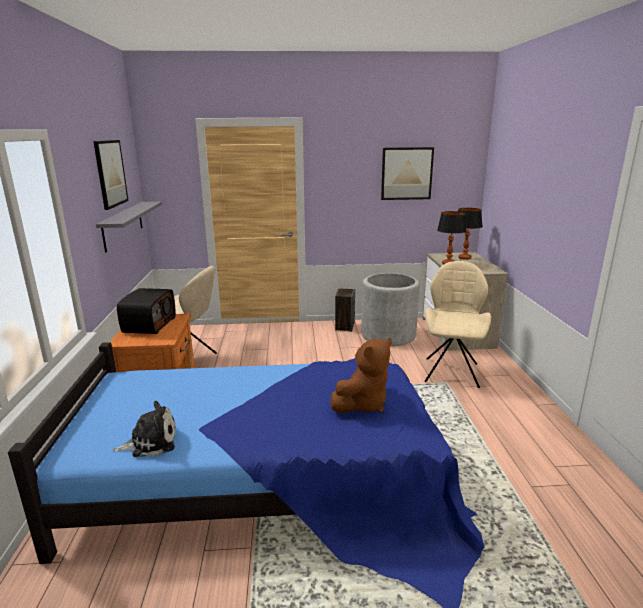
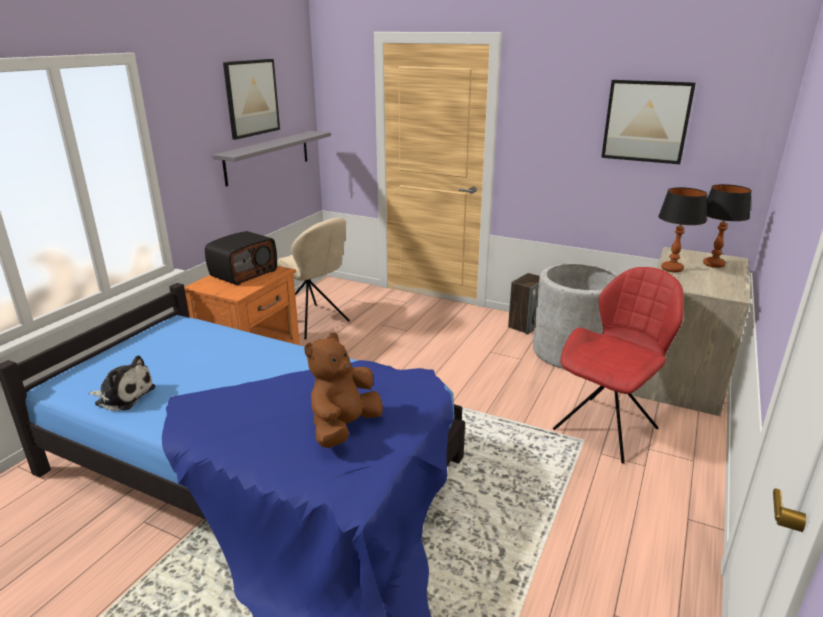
camera: 30 degrees right, 5 degrees up
brown plush toy [330,338,392,413] -> brown plush toy turned 135 degrees clockwise [304,332,383,448]
beige chair [425,261,491,388] -> red chair [553,267,684,463]

